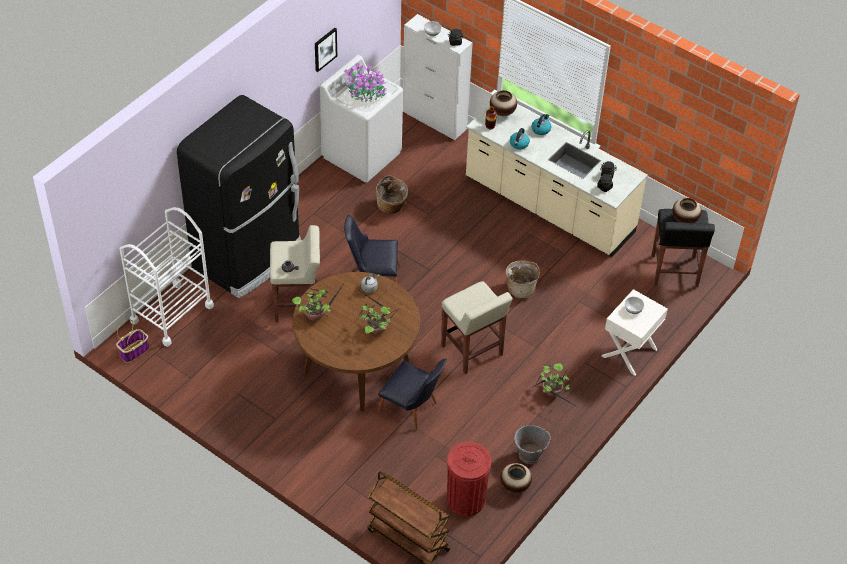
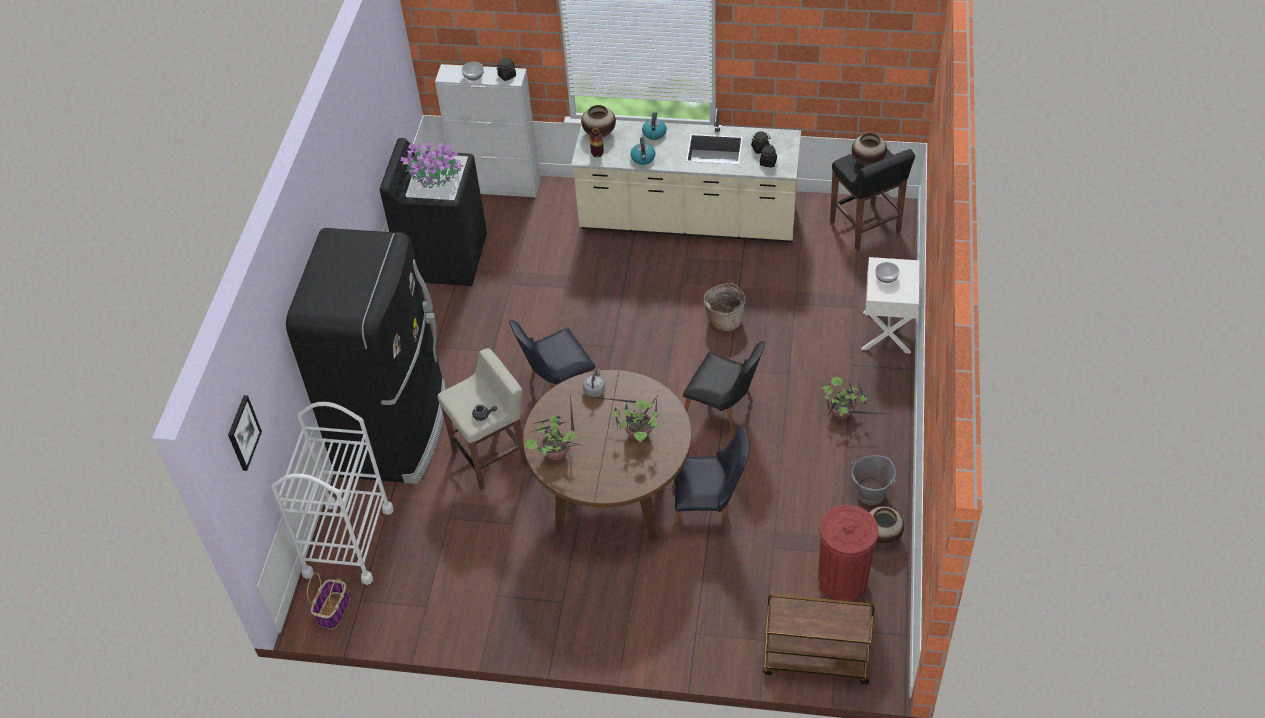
camera: 25 degrees left, 0 degrees up
picture [315,28,337,72] -> picture moved to [228,395,262,471]
white washing machine [320,55,403,183] -> black washing machine [380,138,487,286]
basket [376,175,408,214] -> none
beige stool [441,281,512,374] -> black chair [683,341,765,435]

